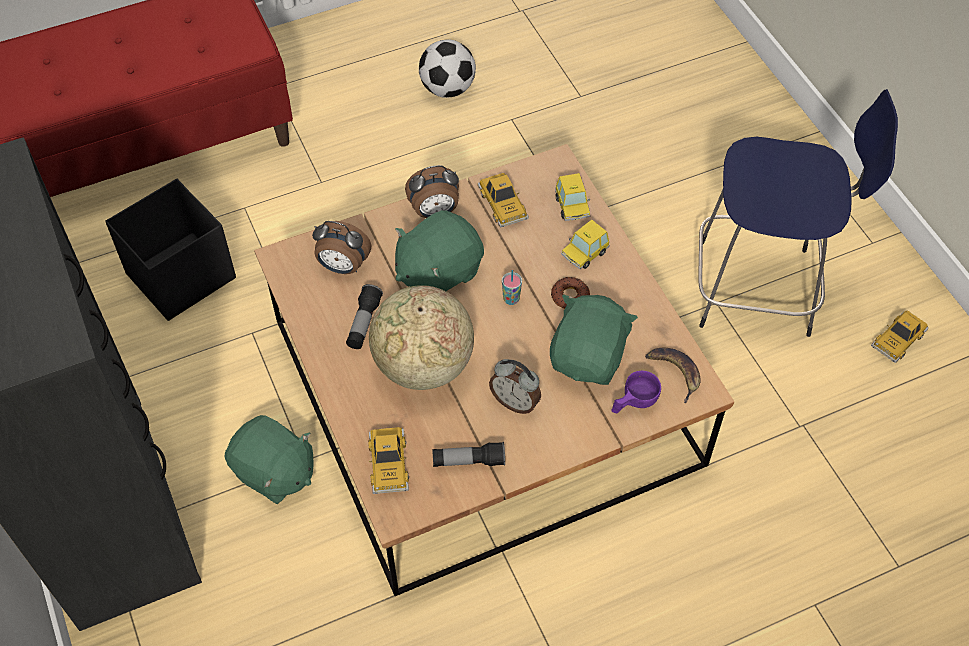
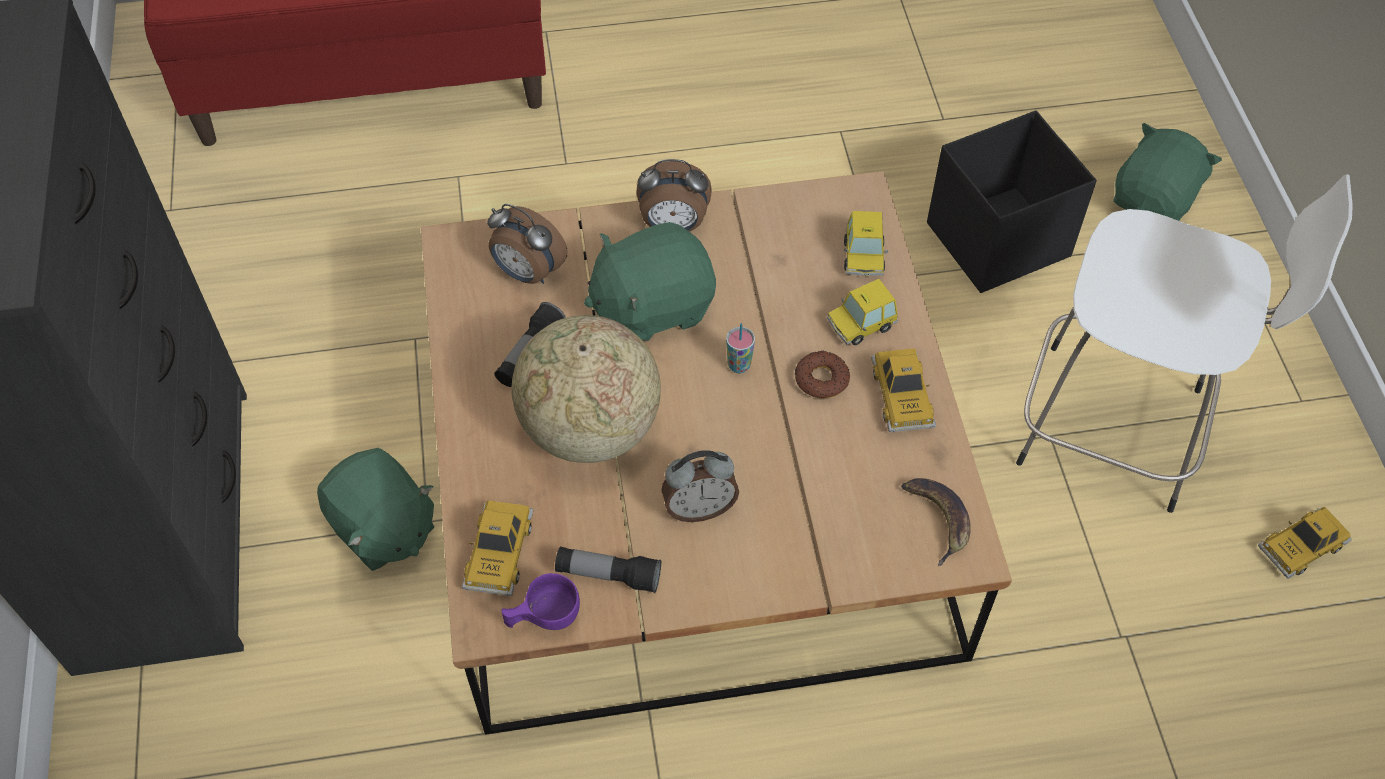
camera: 15 degrees right, 0 degrees up
black storage box [105,178,236,321] -> black storage box moved to [927,110,1097,293]
football [419,40,476,98] -> none
toy car [477,173,529,227] -> toy car moved to [871,348,936,432]
alarm clock [489,359,541,414] -> alarm clock turned 60 degrees counterclockwise [661,450,739,522]
green plush toy [550,295,638,385] -> green plush toy moved to [1113,123,1222,221]
purple cup [611,371,661,413] -> purple cup moved to [501,573,580,630]
blue stool [698,89,898,337] -> white stool [1016,174,1353,513]

